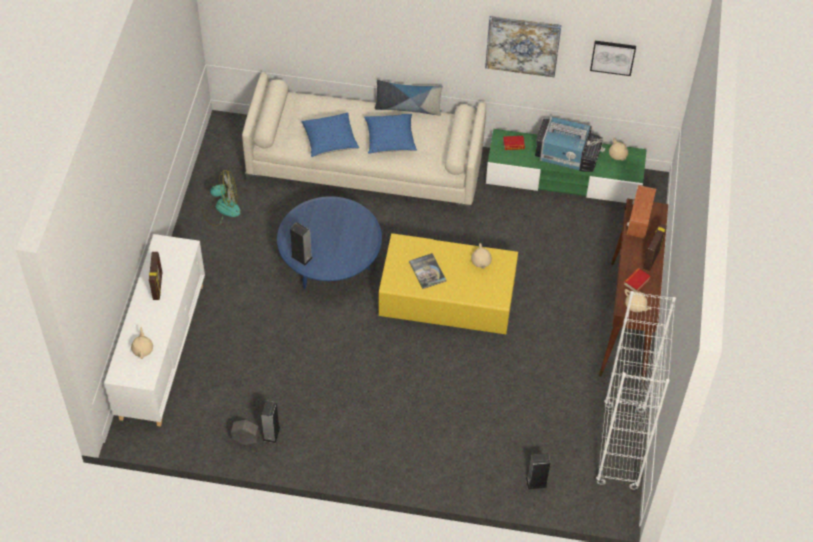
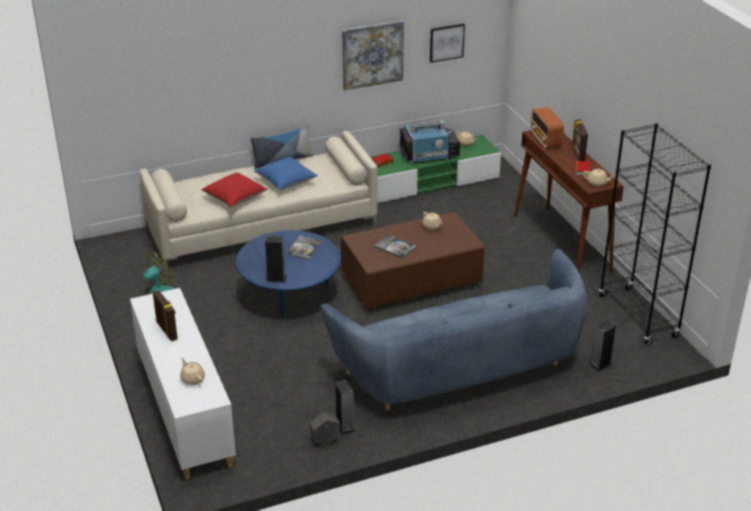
camera: 30 degrees left, 20 degrees down
blue pillow [301,113,359,157] -> red pillow [201,173,268,208]
yellow coffee table [379,233,518,334] -> brown coffee table [341,212,485,309]
white bookcase [596,291,676,490] -> black bookcase [599,123,711,345]
none -> book [286,235,322,260]
none -> blue sofa [320,249,587,410]

